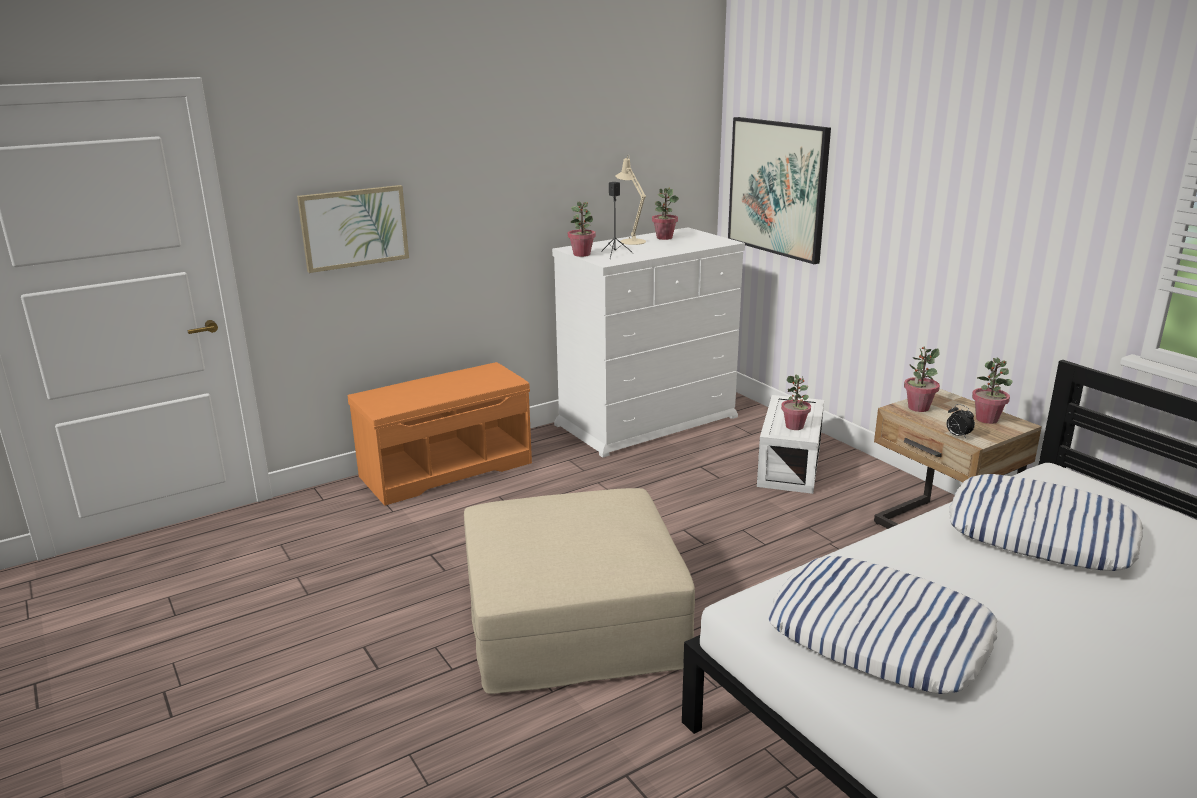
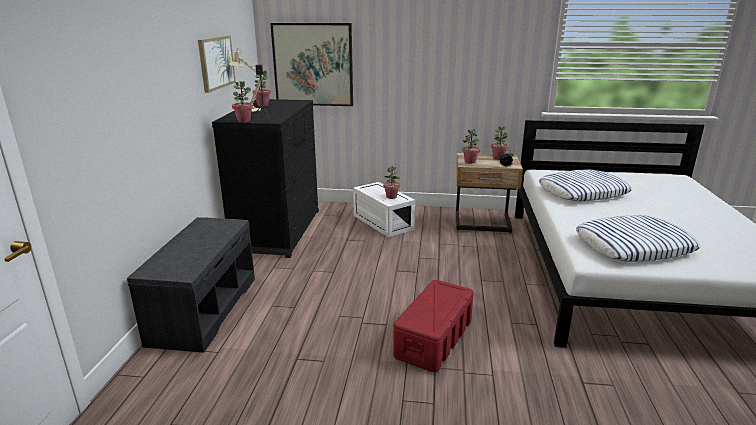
camera: 50 degrees left, 0 degrees up
picture [297,185,409,273] -> picture moved to [198,35,236,93]
orange bench [348,362,532,506] -> grey bench [127,217,255,352]
beige ottoman [464,488,695,694] -> red storage box [393,280,473,372]
white dresser [552,227,745,458] -> black dresser [212,99,319,258]

